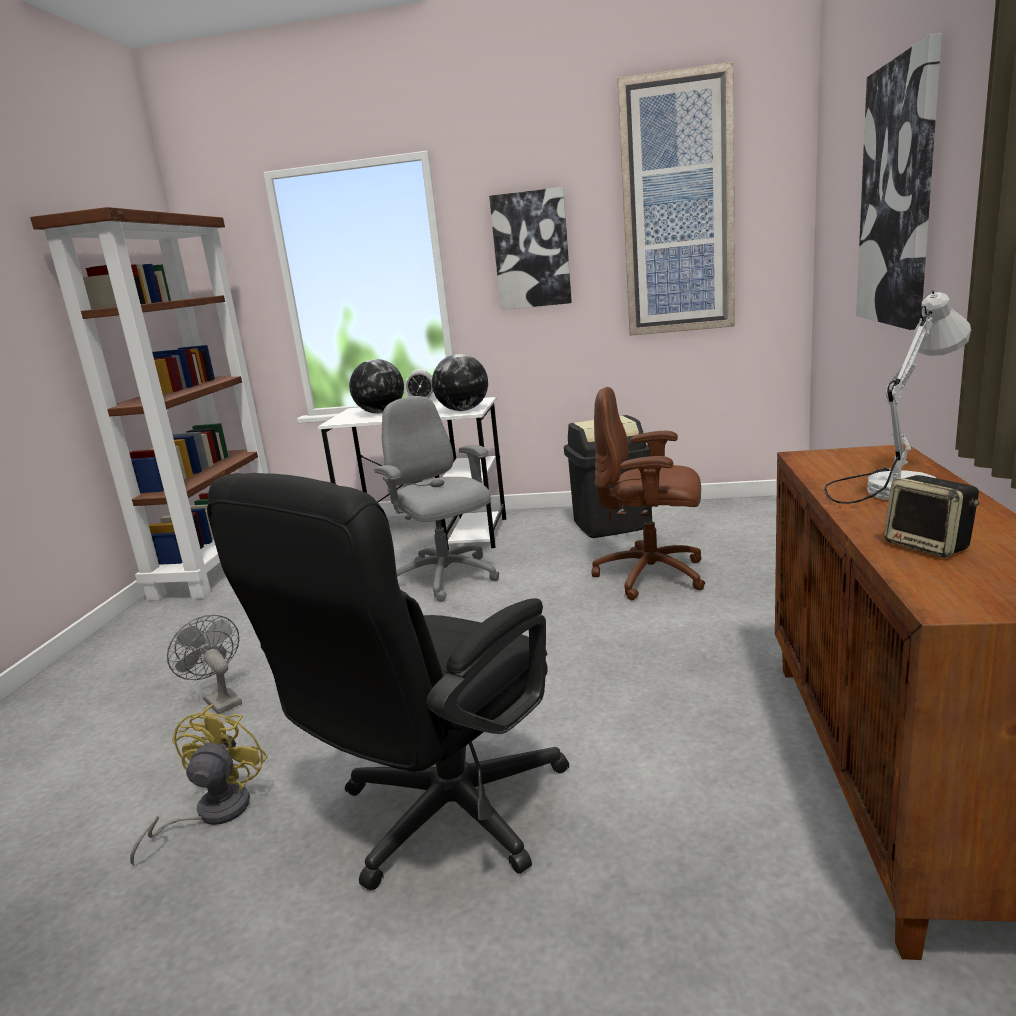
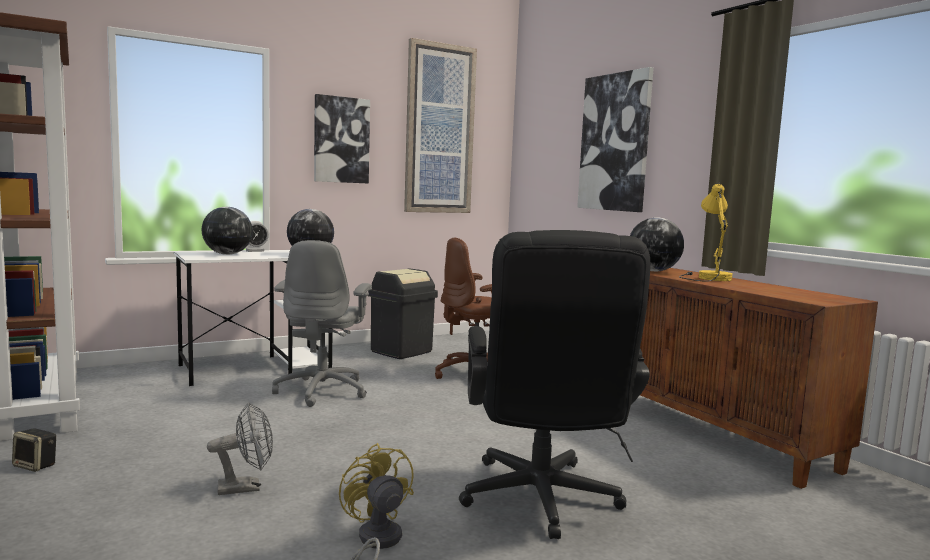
camera: 40 degrees left, 10 degrees down
grey fan [167,615,242,714] -> grey fan turned 150 degrees clockwise [207,403,273,495]
grey office chair [374,396,499,602] -> grey office chair turned 105 degrees counterclockwise [272,240,372,407]
white table lamp [824,291,971,504] -> yellow table lamp [679,182,733,281]
speaker [884,475,979,558] -> speaker moved to [12,428,56,472]
none -> globe [630,217,684,271]

